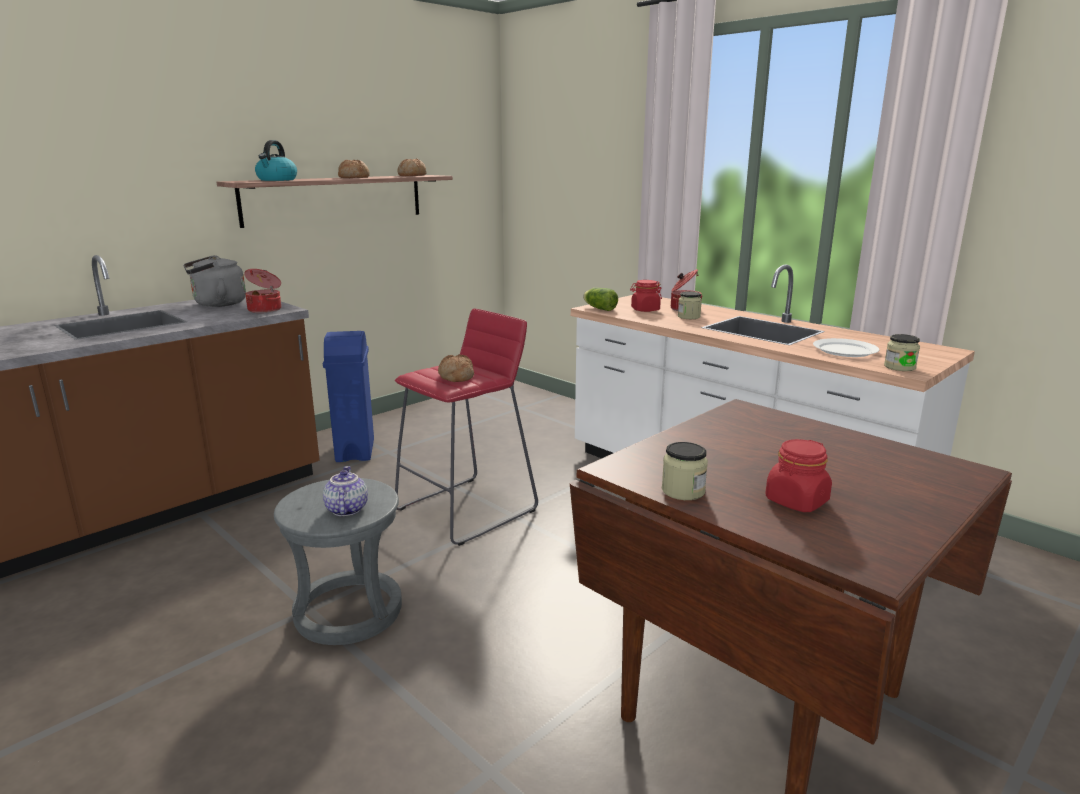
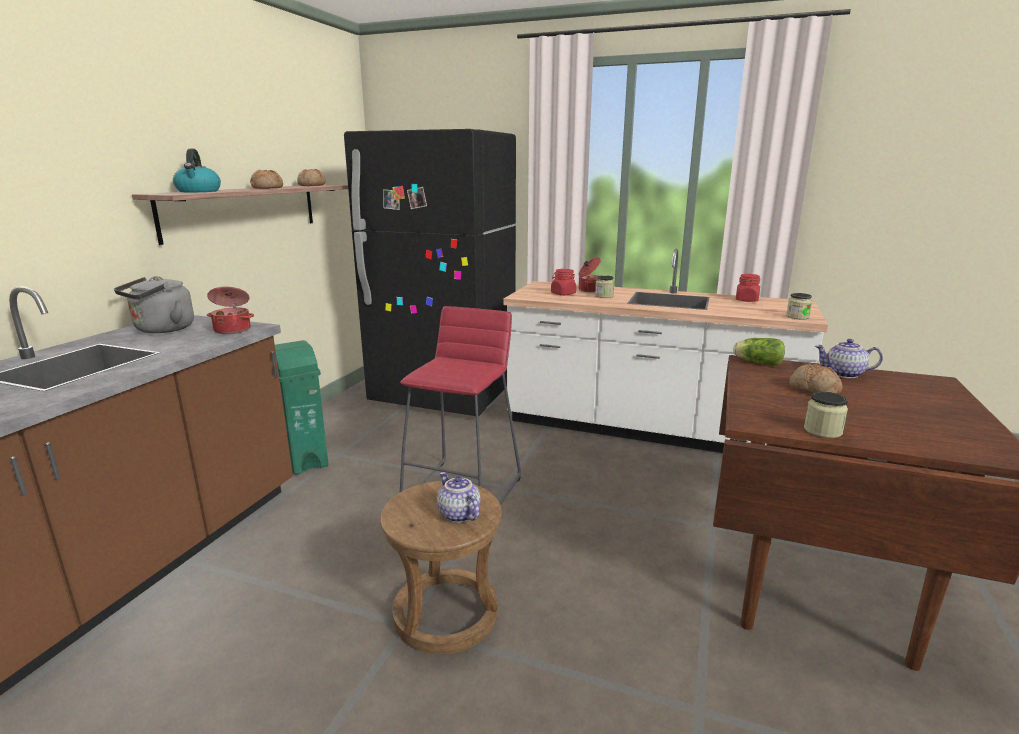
camera: 25 degrees left, 0 degrees up
grey stool [274,478,402,645] -> brown stool [380,481,502,654]
blue trash can [323,331,374,462] -> green trash can [275,340,328,475]
bread [438,354,474,382] -> bread moved to [789,363,842,394]
lettuce [583,288,618,311] -> lettuce moved to [733,338,785,366]
red jar [765,439,832,512] -> red jar moved to [736,274,760,302]
white plate [813,338,879,357] -> none
none -> black fridge [344,129,516,417]
none -> teapot [815,339,883,378]

